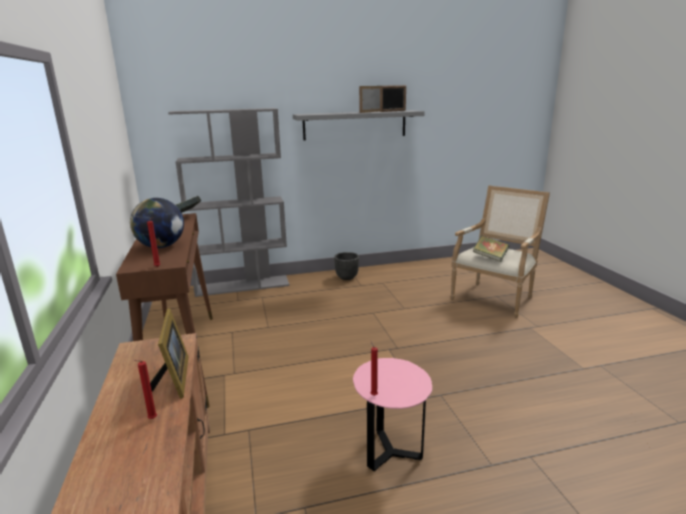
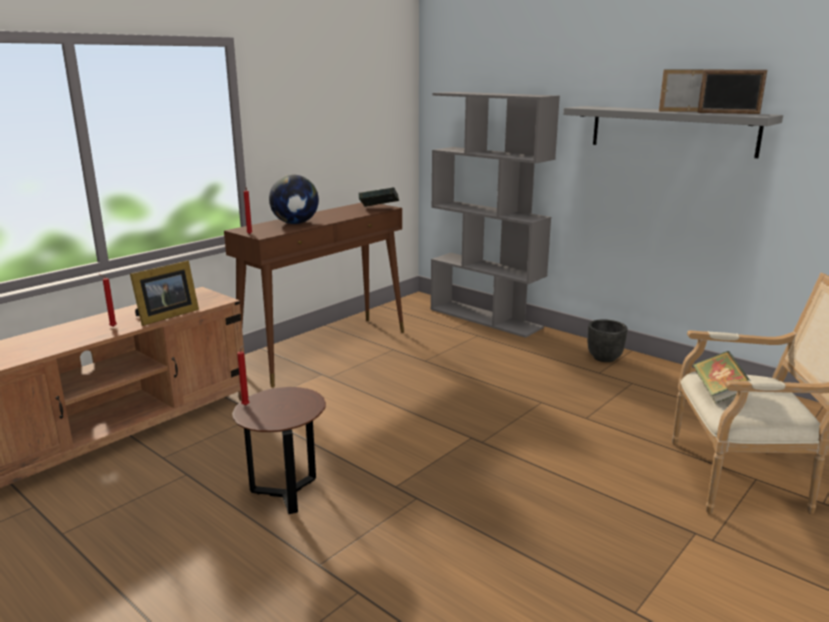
camera: 55 degrees right, 0 degrees up
pink side table [353,358,432,471] -> brown side table [232,387,326,514]

